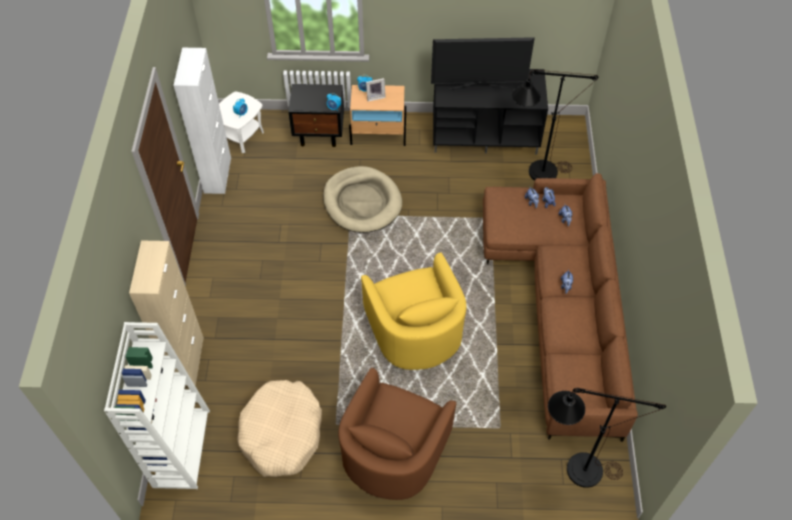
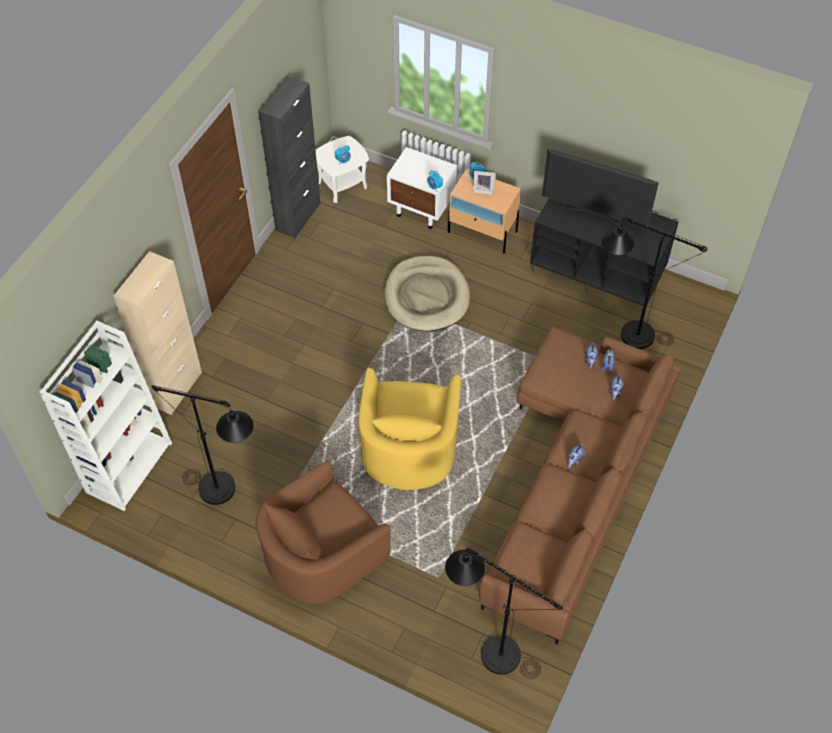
camera: 25 degrees right, 0 degrees up
white cabinet [173,48,231,194] -> black cabinet [258,76,321,238]
beige dog bed [237,380,322,477] -> black floor lamp [152,385,254,505]
black nightstand [289,84,344,147] -> white nightstand [387,147,457,229]

